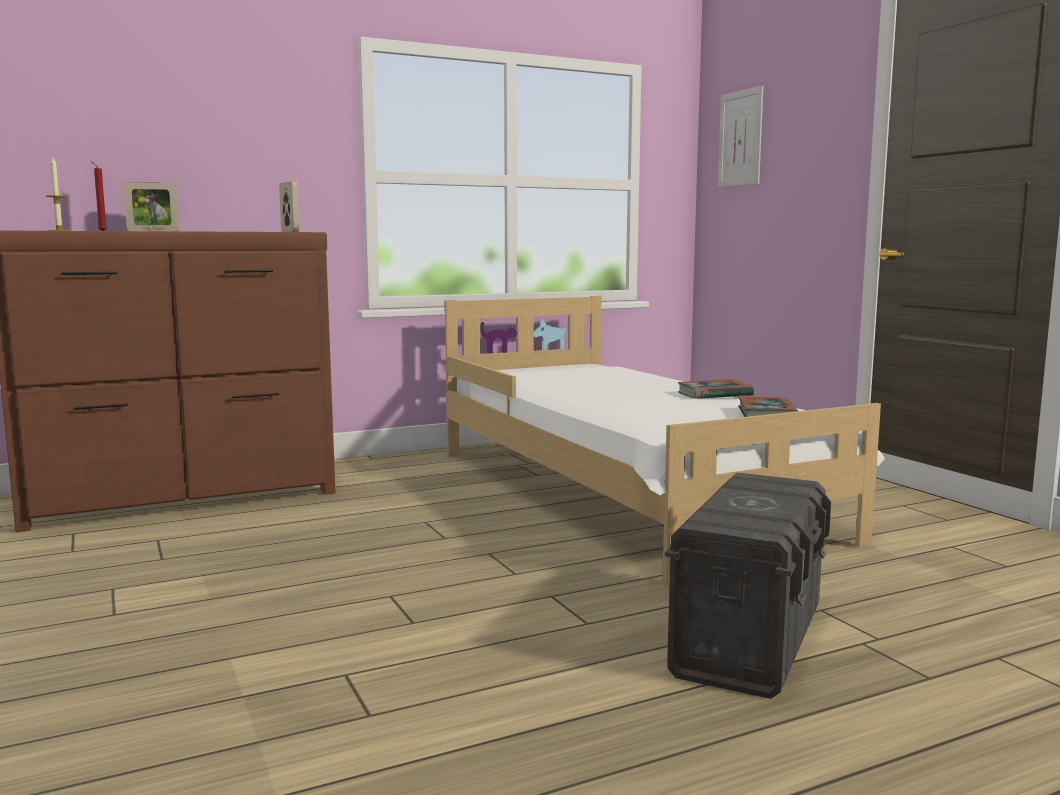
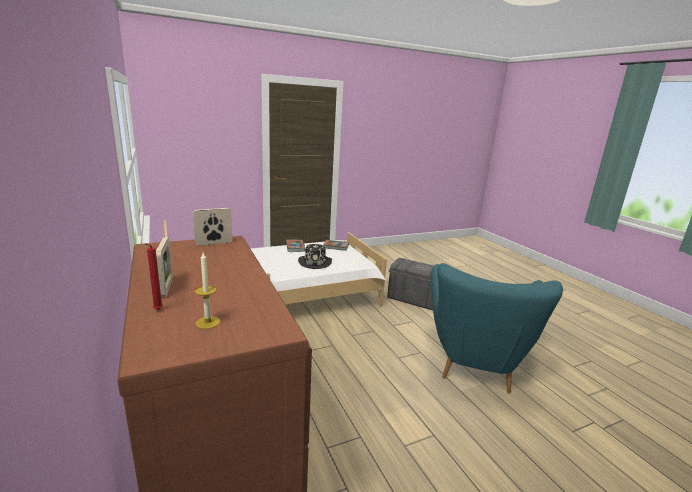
camera: 90 degrees left, 10 degrees up
picture [718,86,763,187] -> none
none -> black hat [298,244,332,269]
none -> turquoise armchair [430,263,563,394]

